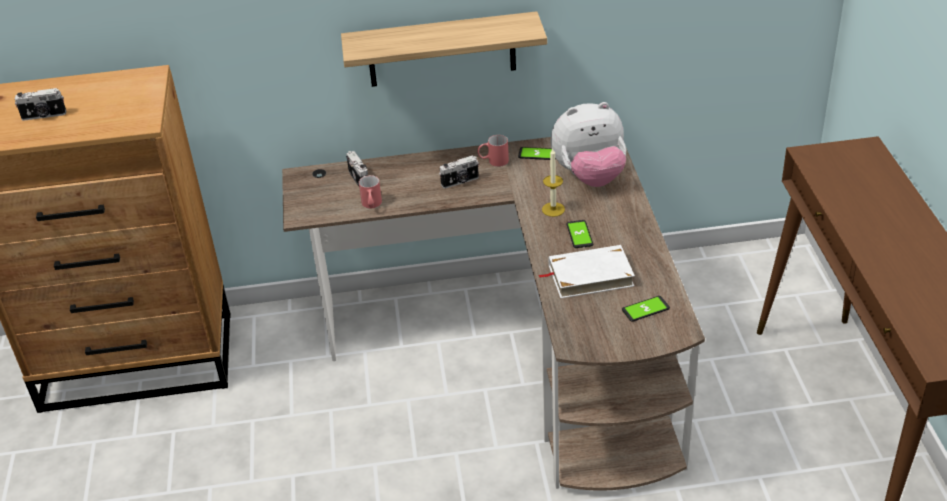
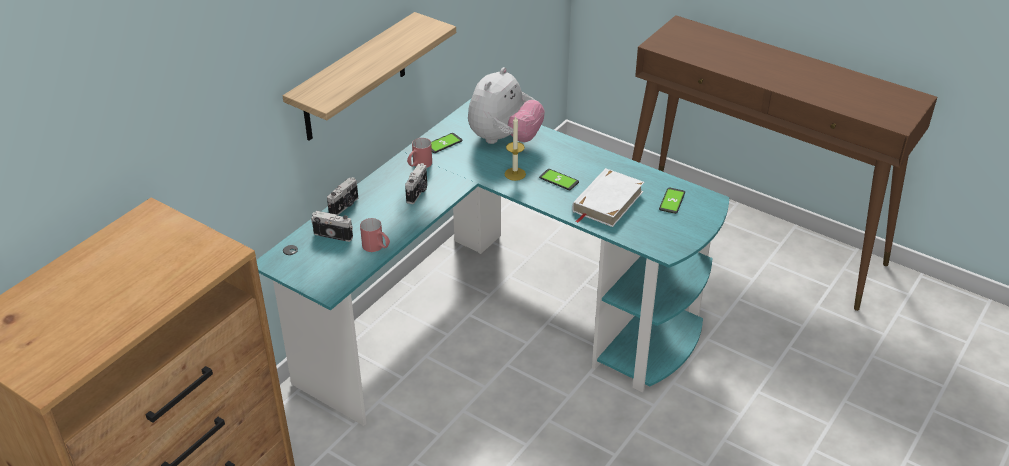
camera: 50 degrees left, 0 degrees up
camera [15,88,66,121] -> camera moved to [327,177,358,216]
brown desk [282,137,705,491] -> turquoise desk [256,99,729,426]

